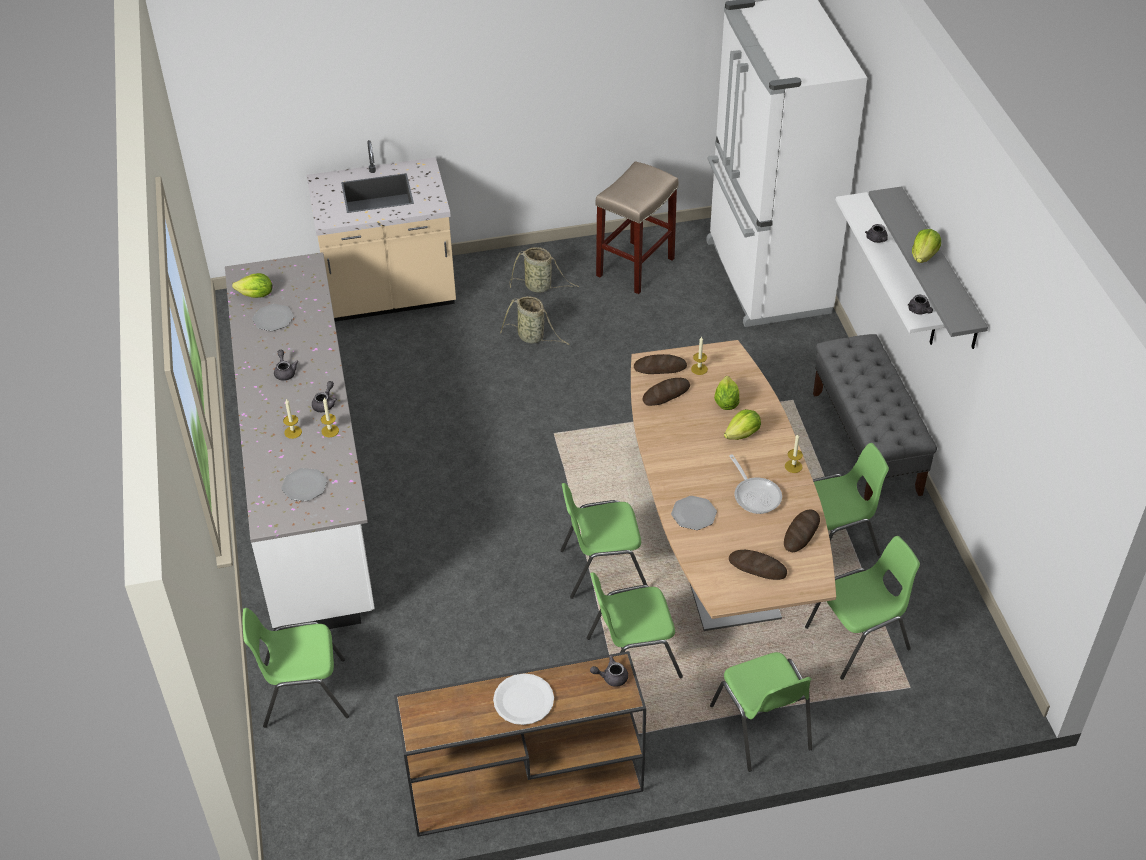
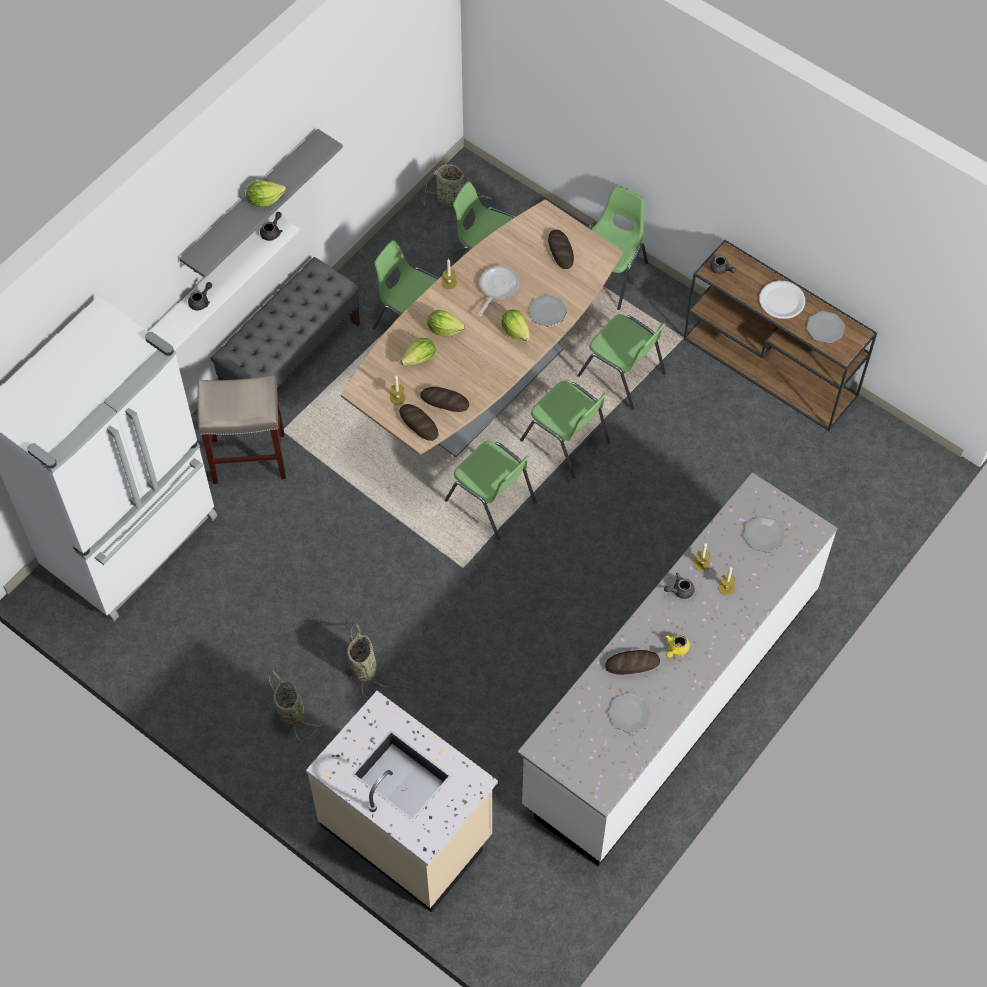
camera: 130 degrees left, 15 degrees up
lettuce [232,273,272,298] -> lettuce moved to [502,309,530,341]
green chair [243,608,349,728] -> green chair moved to [445,441,536,540]
grey teapot [274,350,298,381] -> yellow teapot [665,635,690,658]
beige stool [595,161,678,294] -> beige stool moved to [198,375,286,484]
bread [784,509,820,552] -> bread moved to [605,650,660,675]
none -> basket [422,164,492,207]
none -> plate [806,311,845,343]

